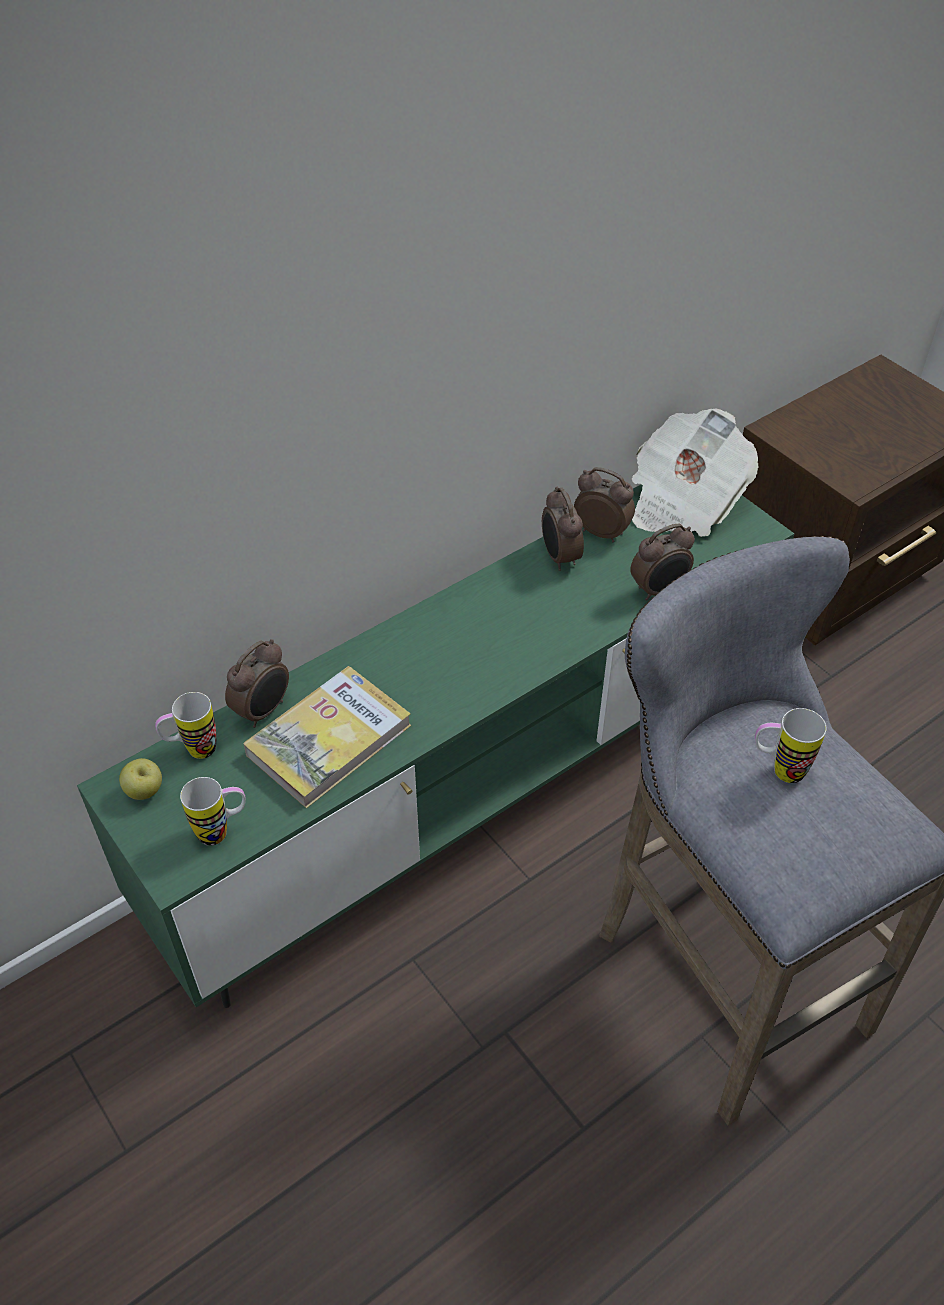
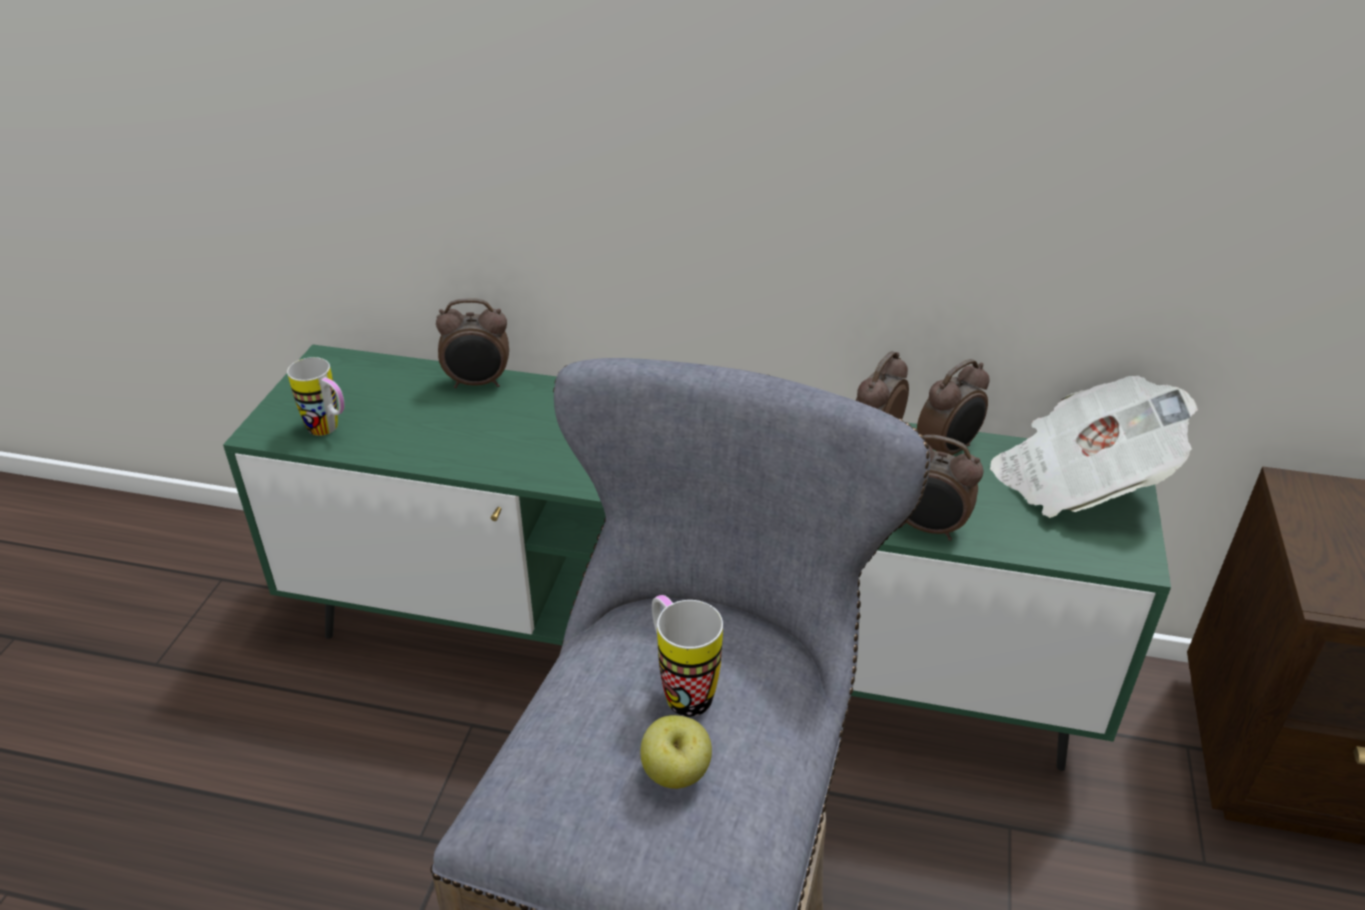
camera: 50 degrees right, 10 degrees down
apple [119,758,162,800] -> apple moved to [641,715,712,789]
mug [155,692,216,759] -> none
book [243,666,411,809] -> none
alarm clock [574,467,635,542] -> alarm clock turned 60 degrees clockwise [917,359,990,455]

